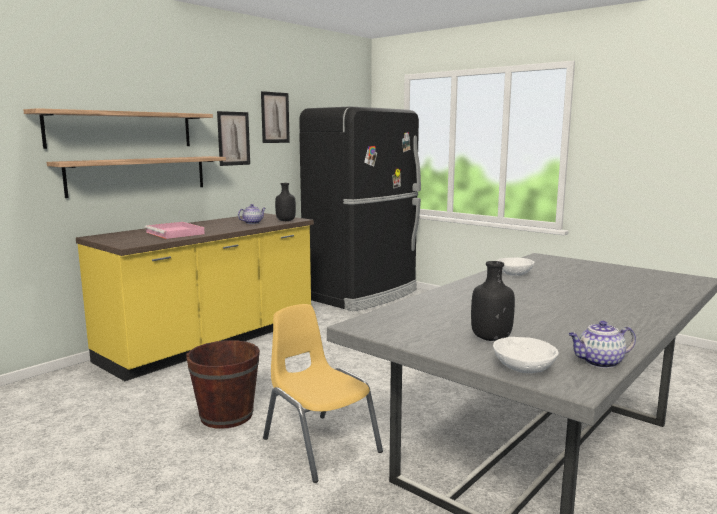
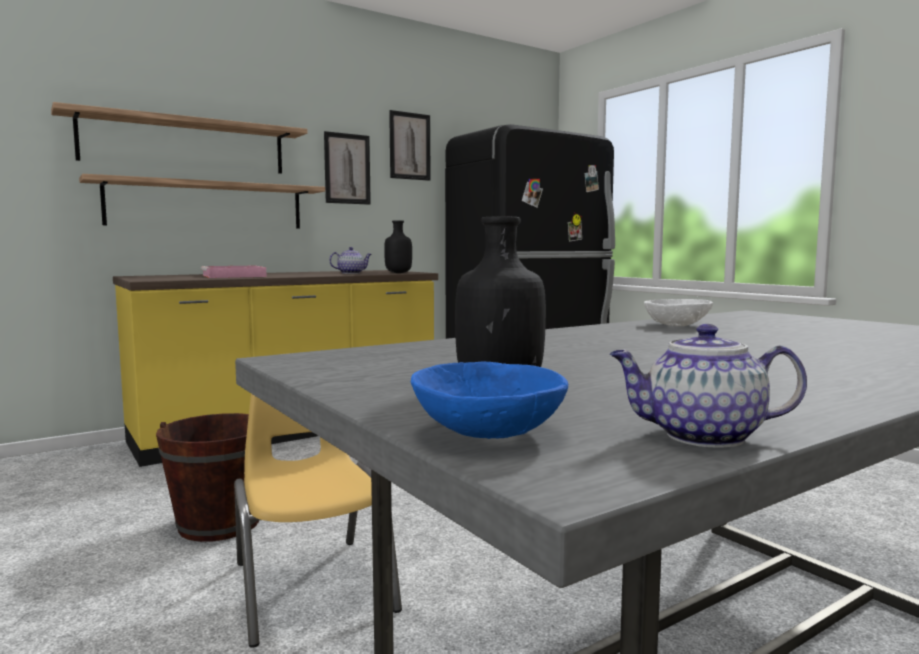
camera: 15 degrees right, 5 degrees down
white bowl [493,337,559,373] -> blue bowl [411,361,568,439]

